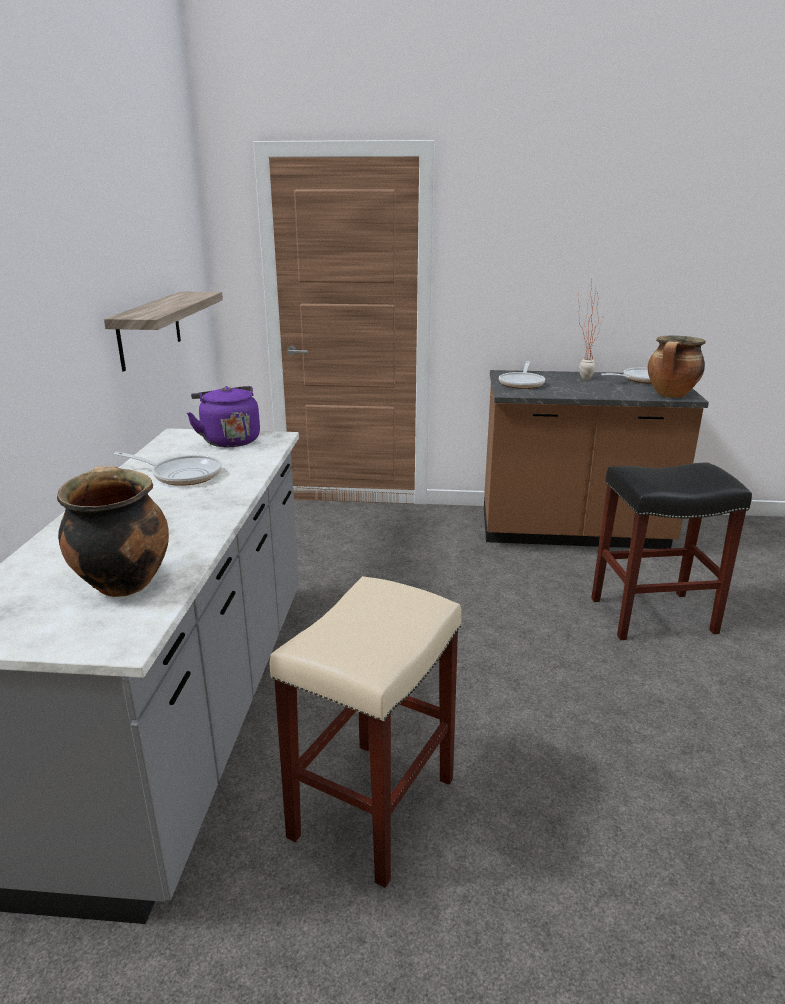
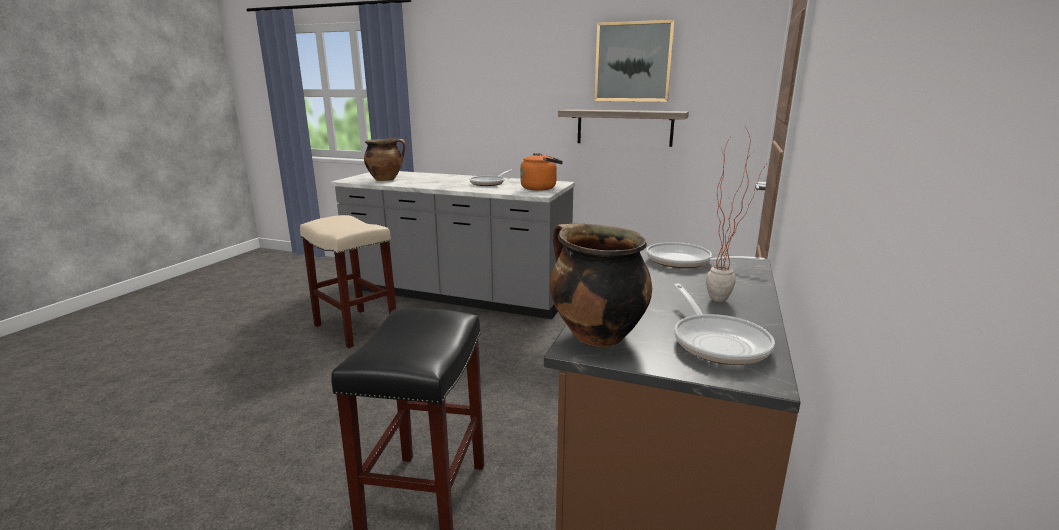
camera: 105 degrees right, 5 degrees down
purple kettle [187,386,260,447] -> orange kettle [520,153,563,191]
none -> picture [594,20,675,102]

